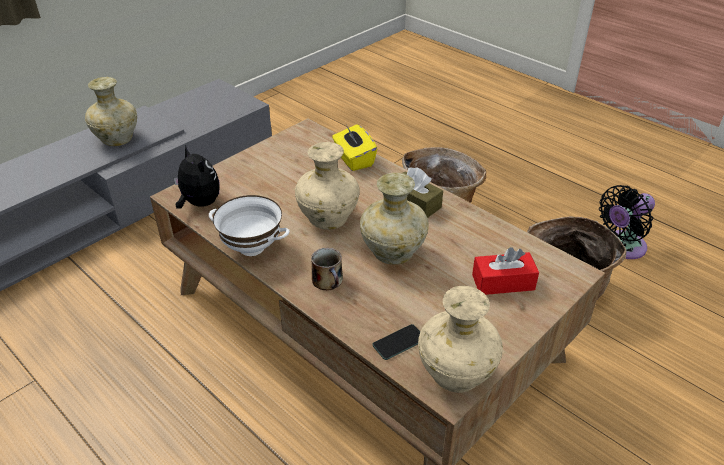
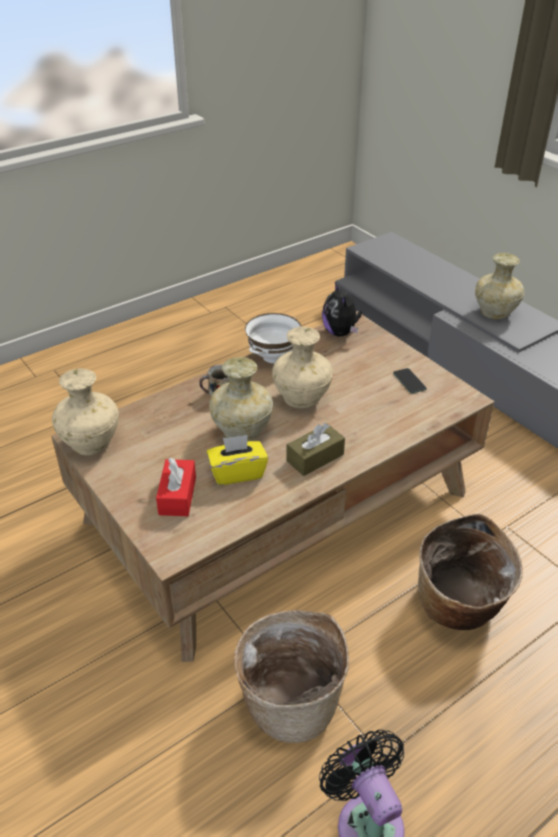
camera: 100 degrees right, 0 degrees up
plush toy [174,146,220,209] -> plush toy turned 105 degrees clockwise [322,282,362,336]
yellow tissue box [332,124,377,171] -> yellow tissue box moved to [207,435,268,485]
phone [372,324,420,360] -> phone moved to [393,368,427,393]

